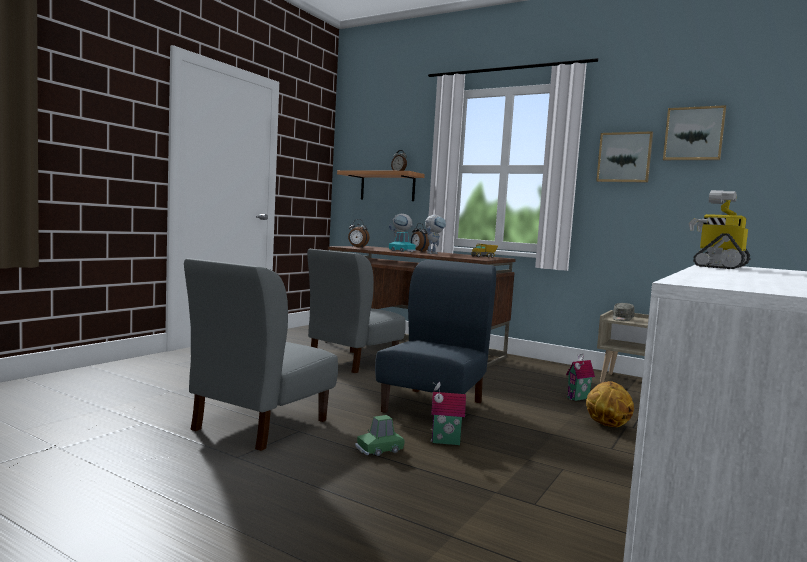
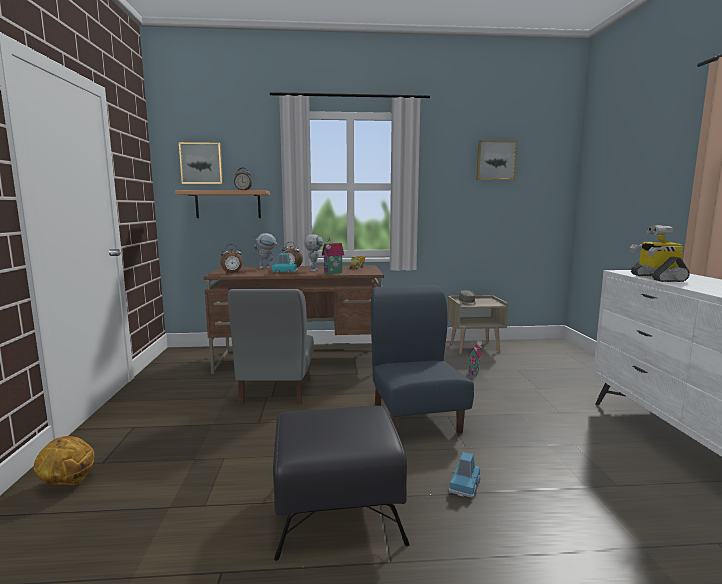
camera: 35 degrees left, 5 degrees up
grey chair [184,258,338,451] -> black ottoman [273,406,410,561]
green toy car [355,415,405,456] -> blue toy car [449,452,480,498]
toy house [431,382,466,445] -> toy house moved to [322,236,344,274]
basketball [586,381,634,427] -> basketball moved to [34,436,95,486]
picture [596,131,653,183] -> picture moved to [179,142,223,184]

